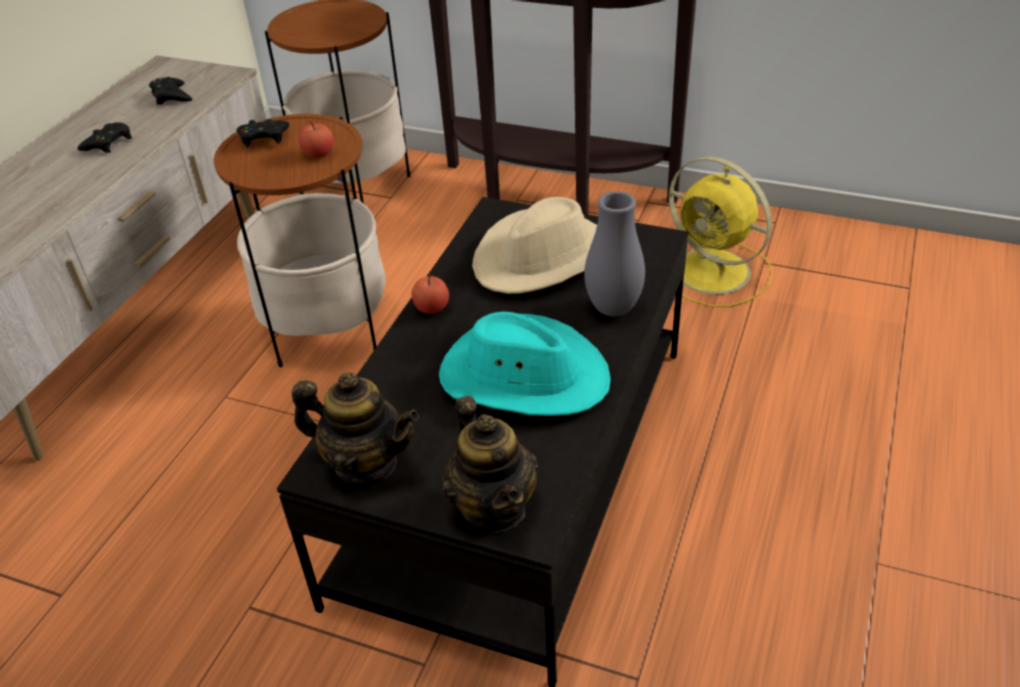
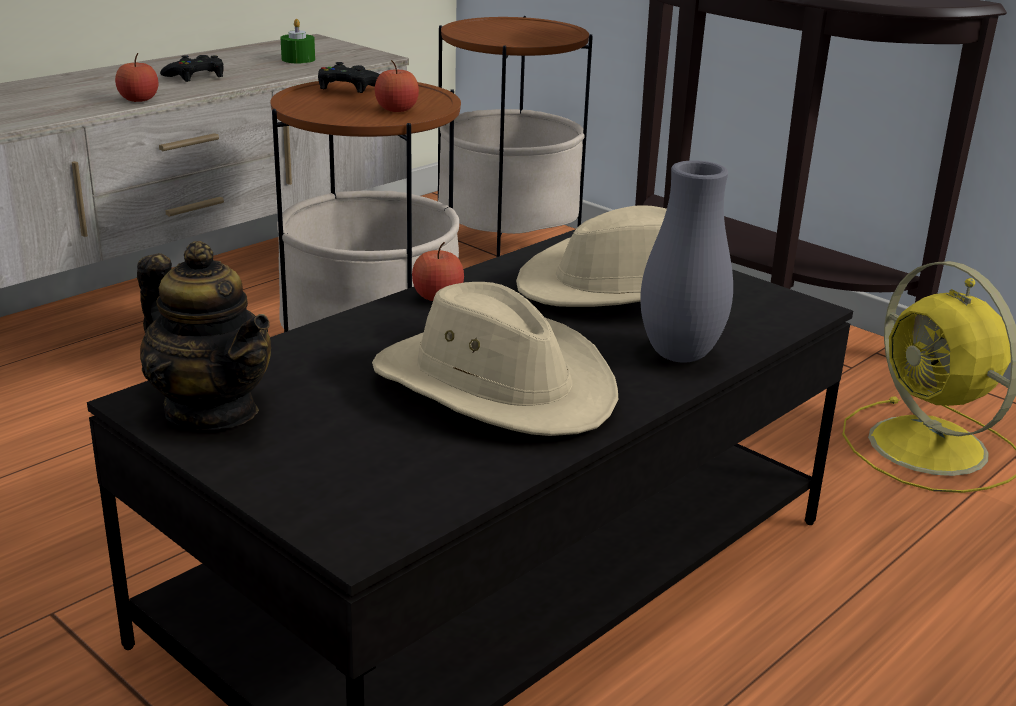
camera: 20 degrees right, 15 degrees down
black game controller [149,77,193,105] -> green candle [280,19,315,63]
turquoise hat [439,312,611,416] -> beige hat [372,282,618,436]
teapot [442,396,539,532] -> none
none -> apple [115,53,158,102]

